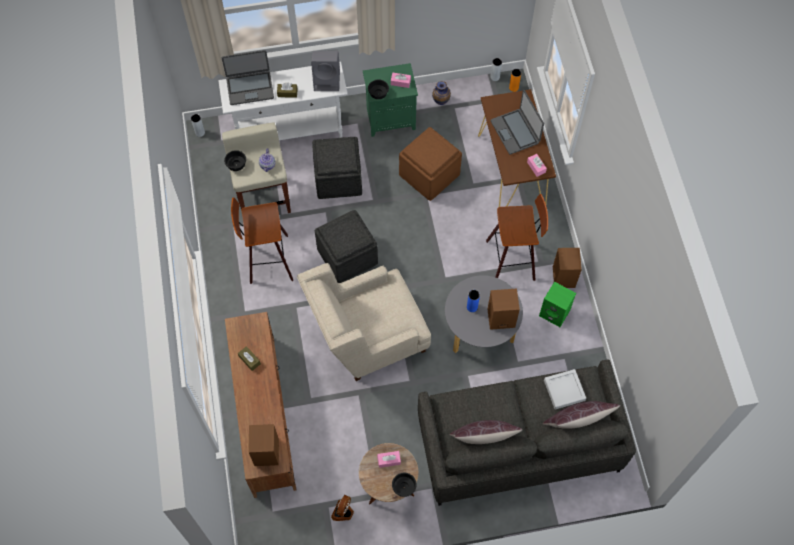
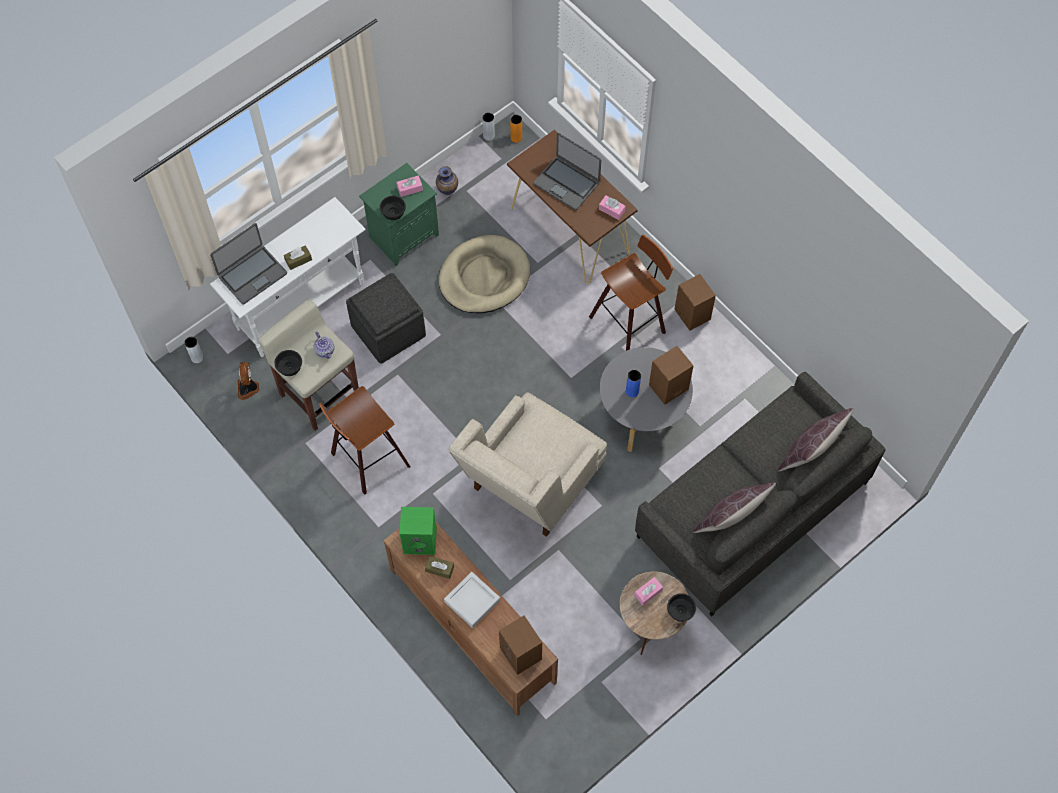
camera: 30 degrees left, 0 degrees up
grey speaker [311,51,340,91] -> none
grey ottoman [315,210,378,283] -> none
fan [331,495,354,521] -> fan moved to [238,362,259,400]
brown ottoman [399,127,462,201] -> beige dog bed [439,235,530,313]
green speaker [539,282,576,327] -> green speaker moved to [399,507,437,555]
grey tray [544,369,586,410] -> grey tray moved to [444,572,500,628]

